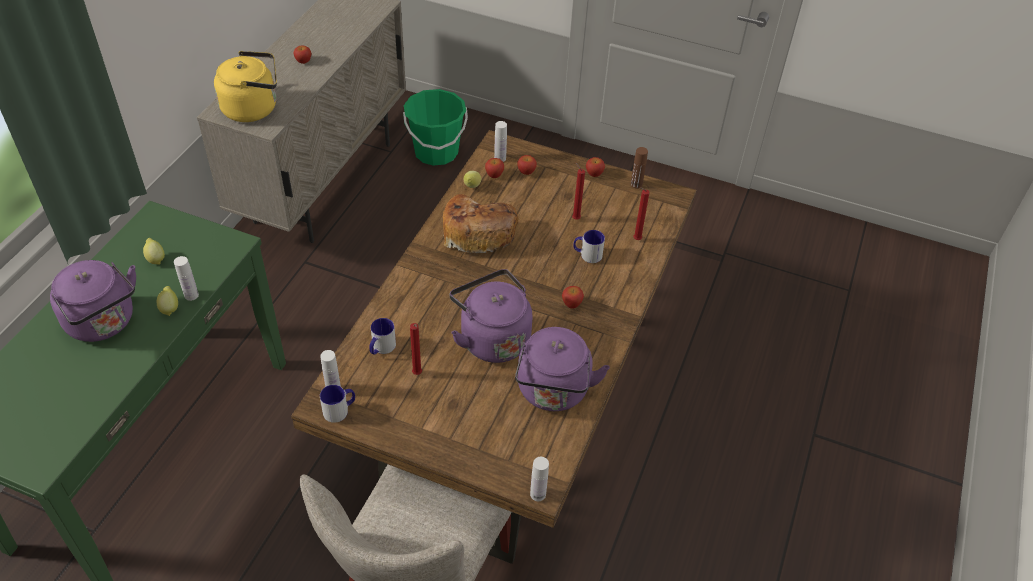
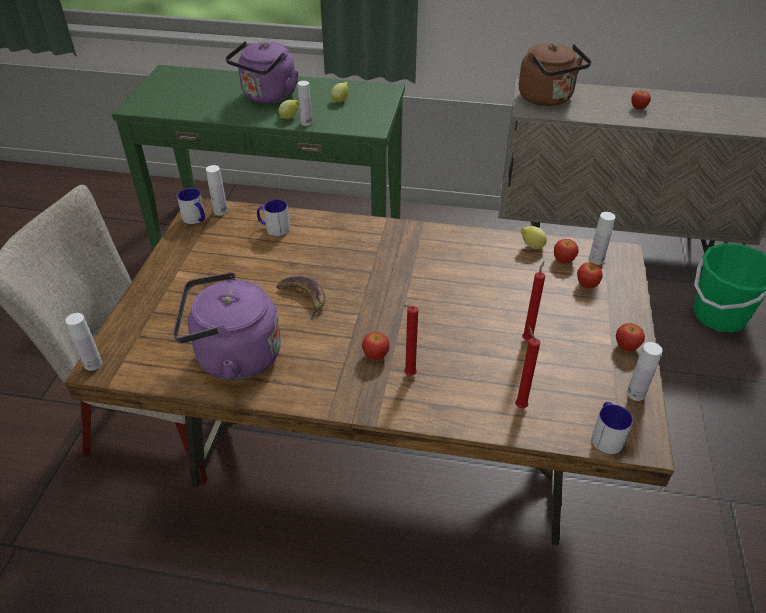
camera: 80 degrees right, 5 degrees down
yellow kettle [214,51,277,122] -> brown kettle [519,44,591,106]
red candle [410,323,422,375] -> red candle moved to [404,305,418,376]
bread [443,194,519,253] -> none
purple kettle [450,269,533,363] -> banana [276,276,325,320]
mug [573,230,605,263] -> mug moved to [592,402,633,454]
brown bottle [631,147,648,189] -> white bottle [627,342,663,401]

